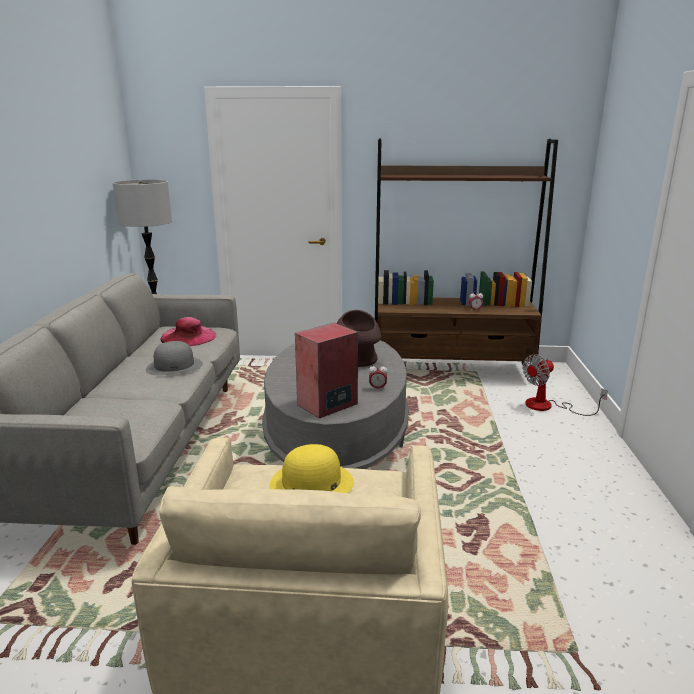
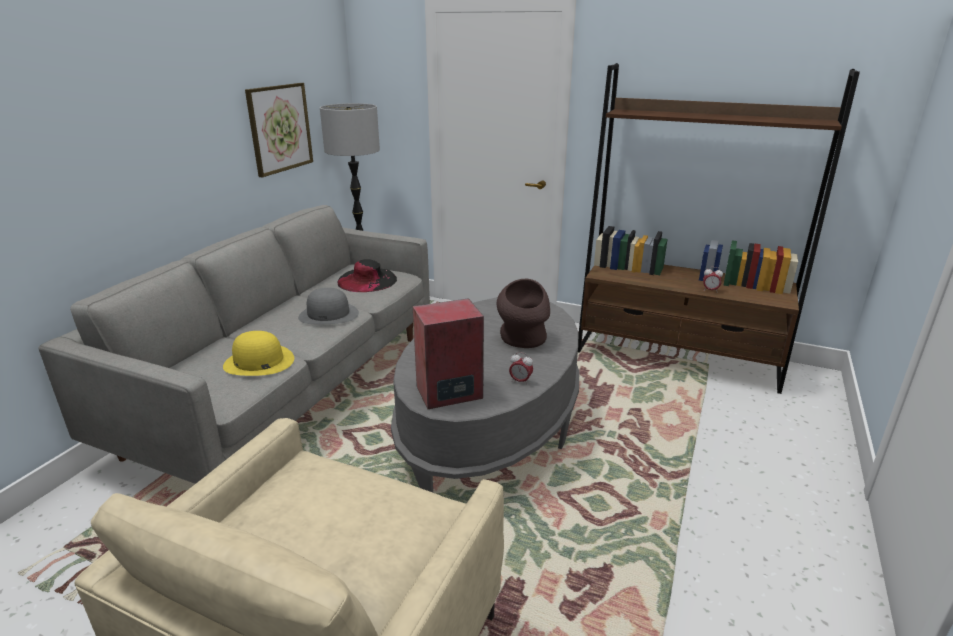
camera: 20 degrees right, 5 degrees up
pink hat [160,317,217,346] -> black hat [338,259,397,292]
yellow hat [269,444,354,493] -> yellow hat moved to [223,331,294,376]
fan [523,354,608,416] -> none
none -> picture [245,83,313,177]

